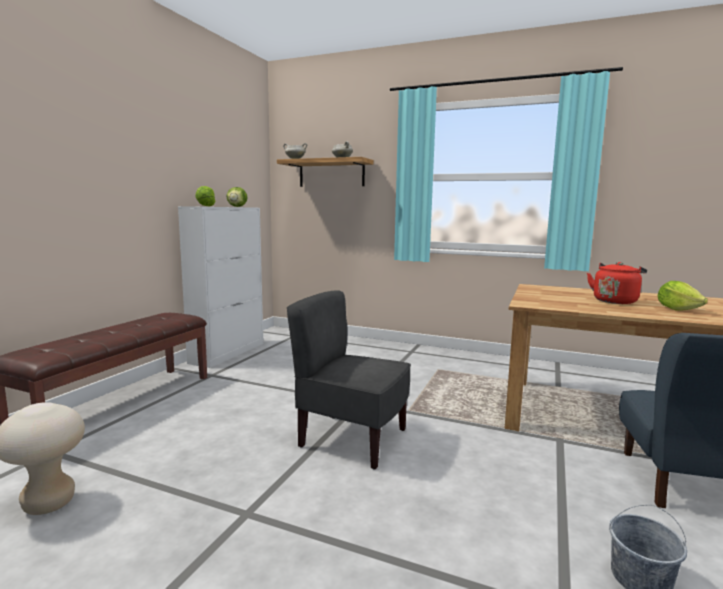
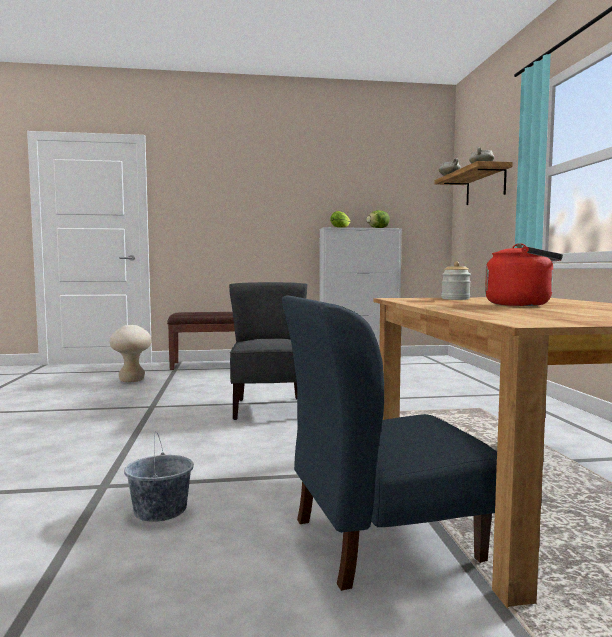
camera: 60 degrees right, 5 degrees down
lettuce [658,281,708,311] -> none
none -> jar [442,262,471,300]

